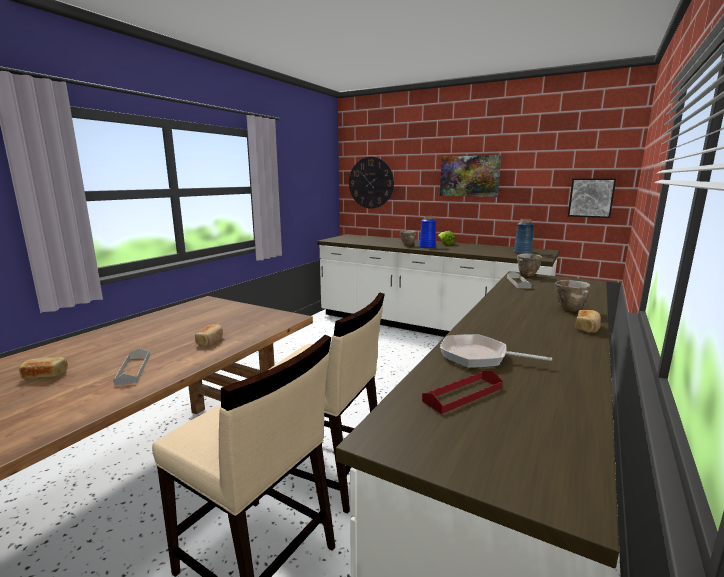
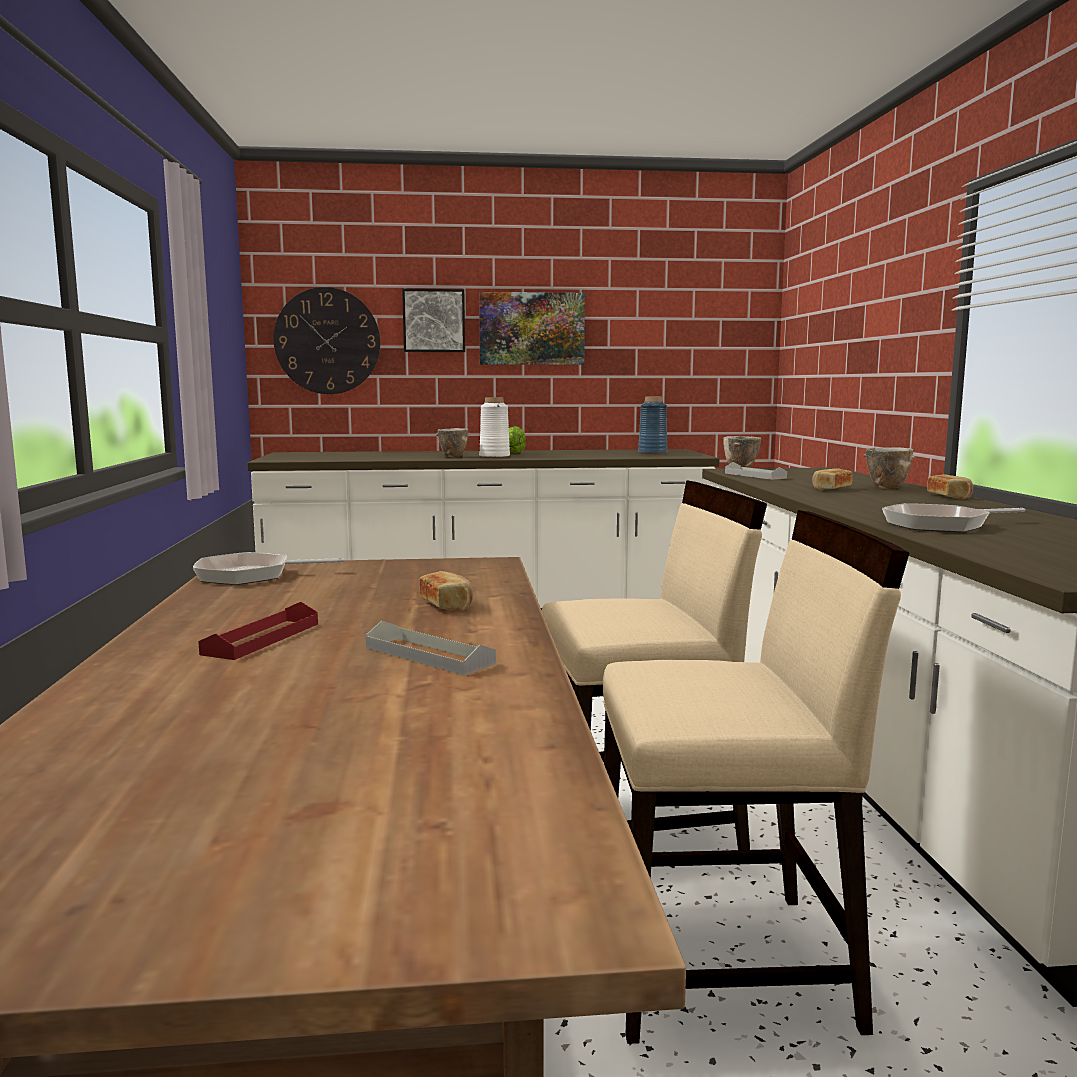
camera: 35 degrees left, 5 degrees down
bread [19,357,68,379] -> bread moved to [812,469,853,490]
blue vase [420,216,436,249] -> white vase [480,397,510,458]
red tray [422,370,503,414] -> red tray moved to [198,602,318,660]
picture [568,178,616,218] -> picture moved to [402,289,465,352]
none -> frying pan [193,552,345,585]

